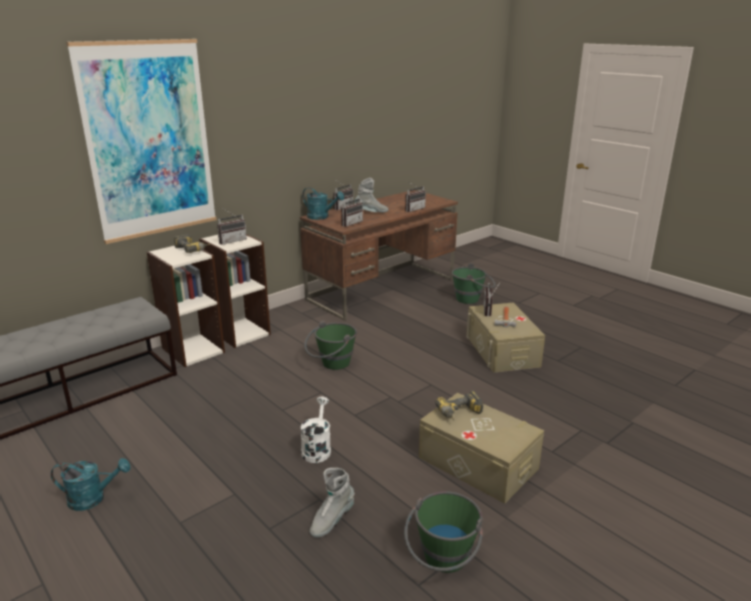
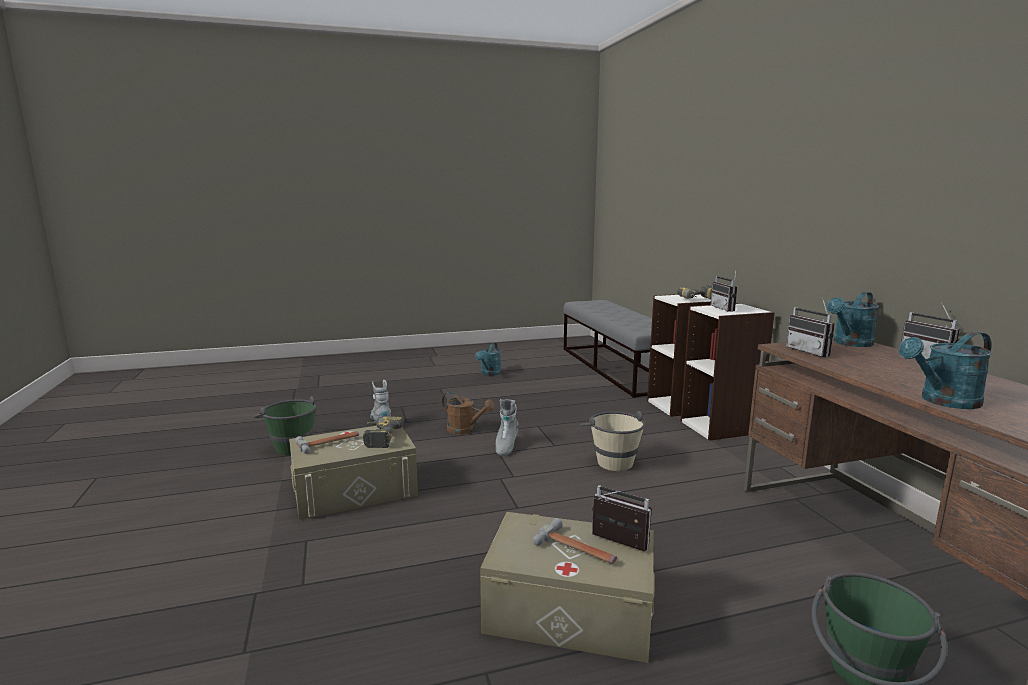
camera: 115 degrees right, 10 degrees down
picture [66,39,217,244] -> none
white watering can [301,397,331,463] -> brown watering can [442,392,495,435]
green bucket [304,321,357,370] -> beige bucket [580,411,645,471]
grey boot [355,178,389,213] -> grey boot moved to [496,399,518,456]
radio [405,181,426,212] -> turquoise watering can [899,332,992,409]
none -> hammer [295,431,359,454]

